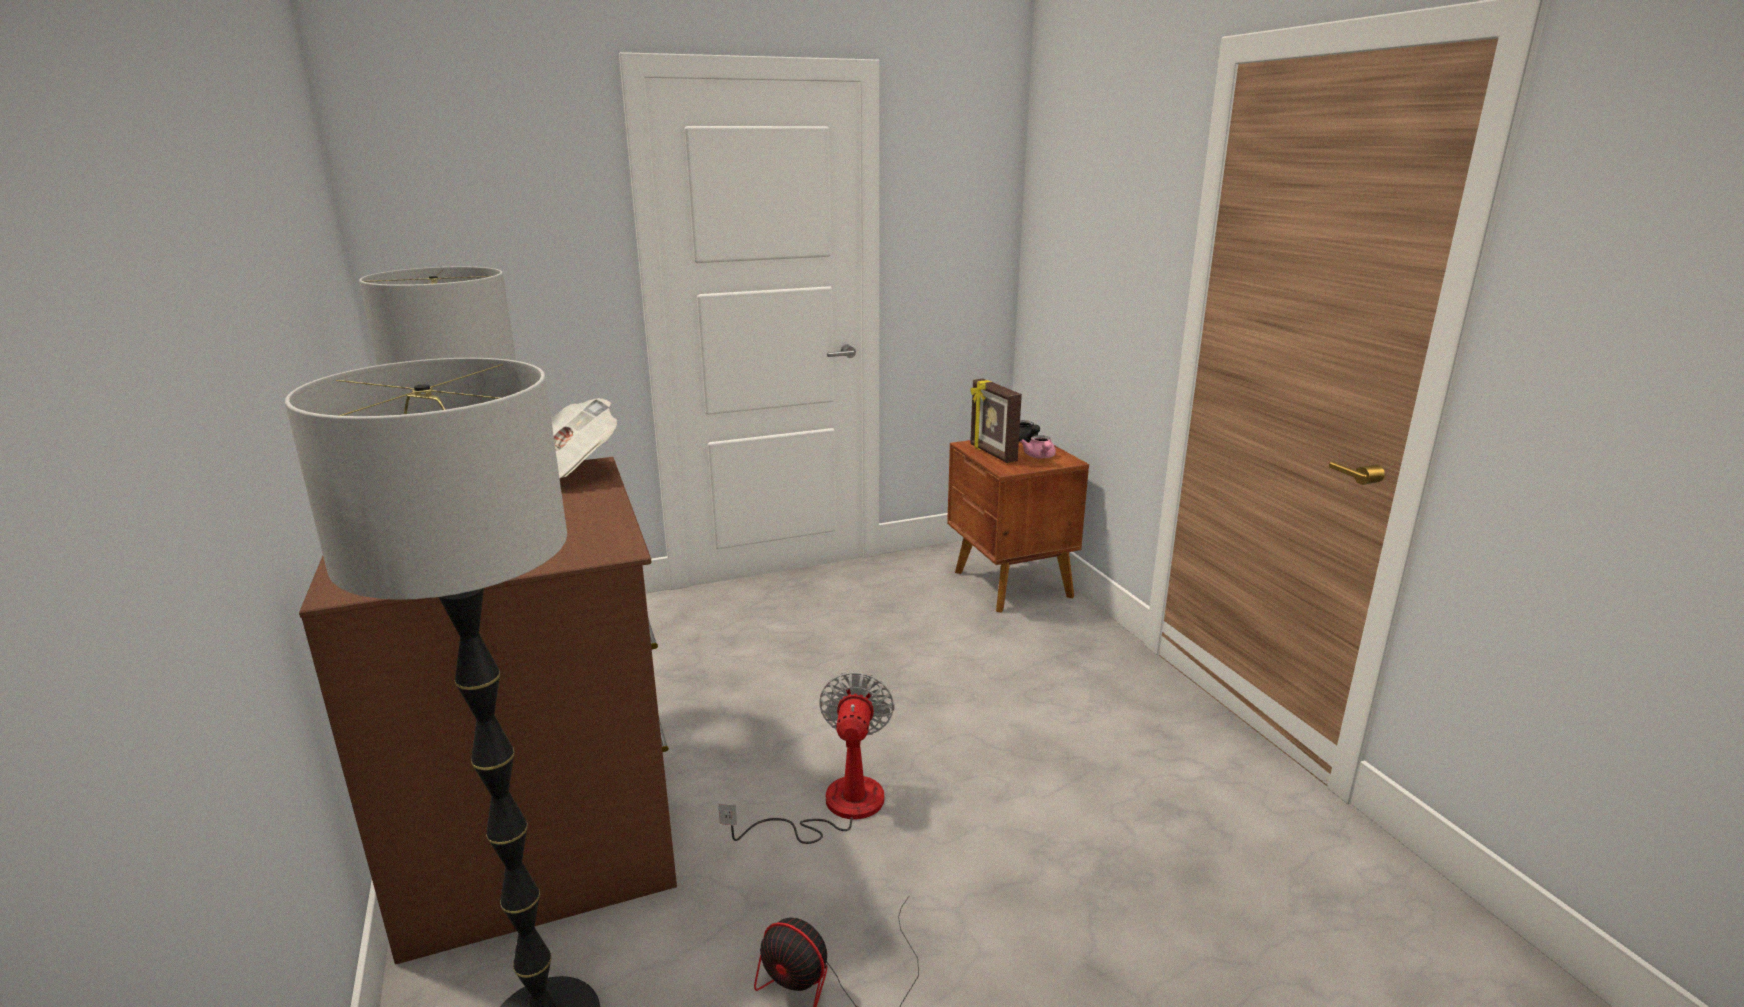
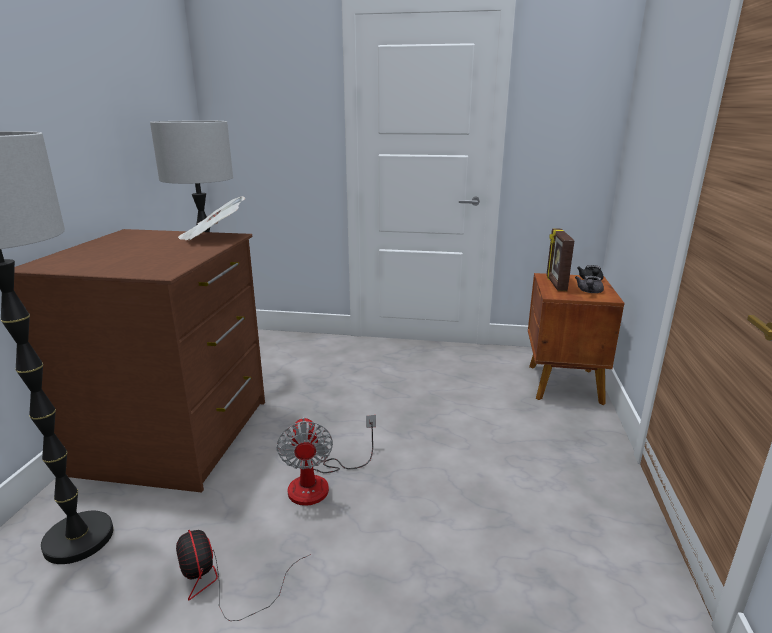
camera: 30 degrees right, 0 degrees up
fan [718,671,894,844] -> fan turned 135 degrees clockwise [276,415,376,506]
pink teapot [1020,435,1056,459] -> grey teapot [575,276,604,293]

